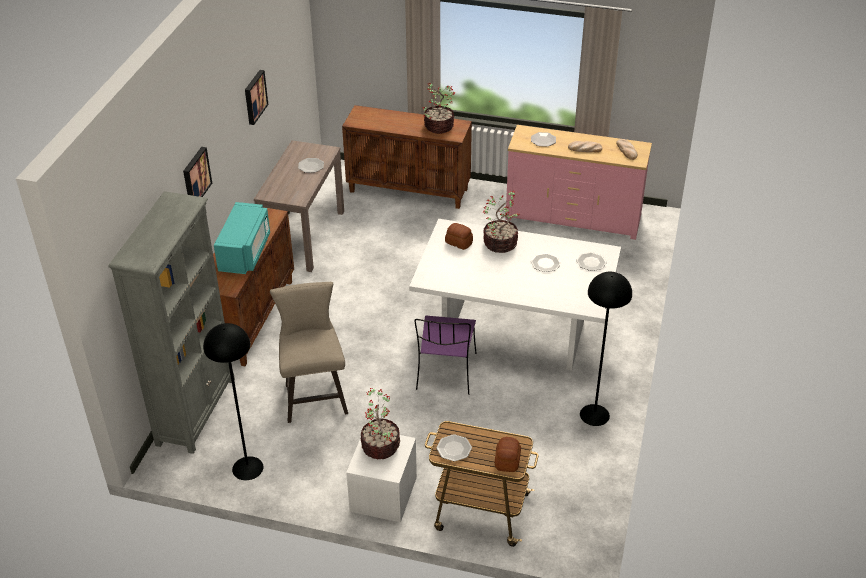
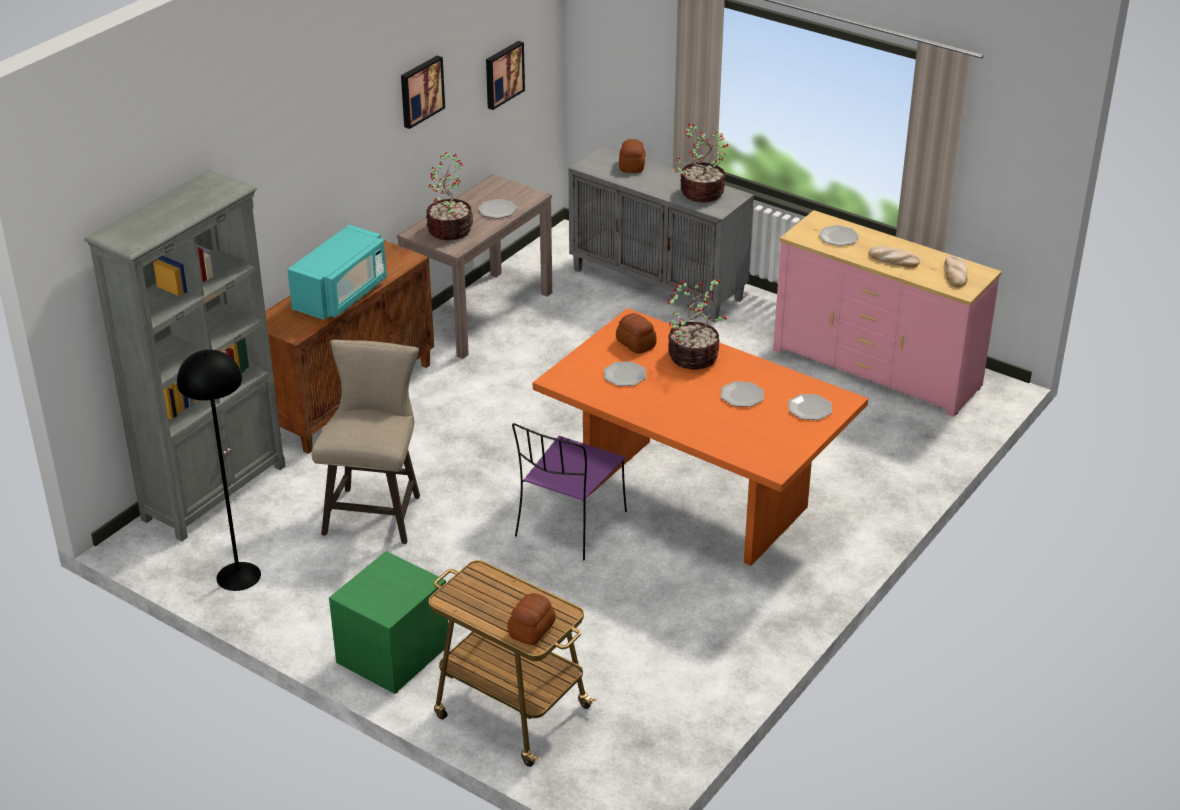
camera: 20 degrees right, 5 degrees down
picture [183,147,212,197] -> picture moved to [486,41,525,110]
brown cabinet [342,105,472,209] -> grey cabinet [569,145,754,322]
white nightstand [346,435,417,522] -> green nightstand [329,551,448,694]
potted plant [361,388,400,459] -> potted plant moved to [426,152,473,240]
white dining table [409,219,621,370] -> orange dining table [533,308,868,566]
plate [436,434,472,461] -> plate moved to [604,361,647,386]
black floor lamp [580,272,632,426] -> none
none -> bread [619,139,645,173]

